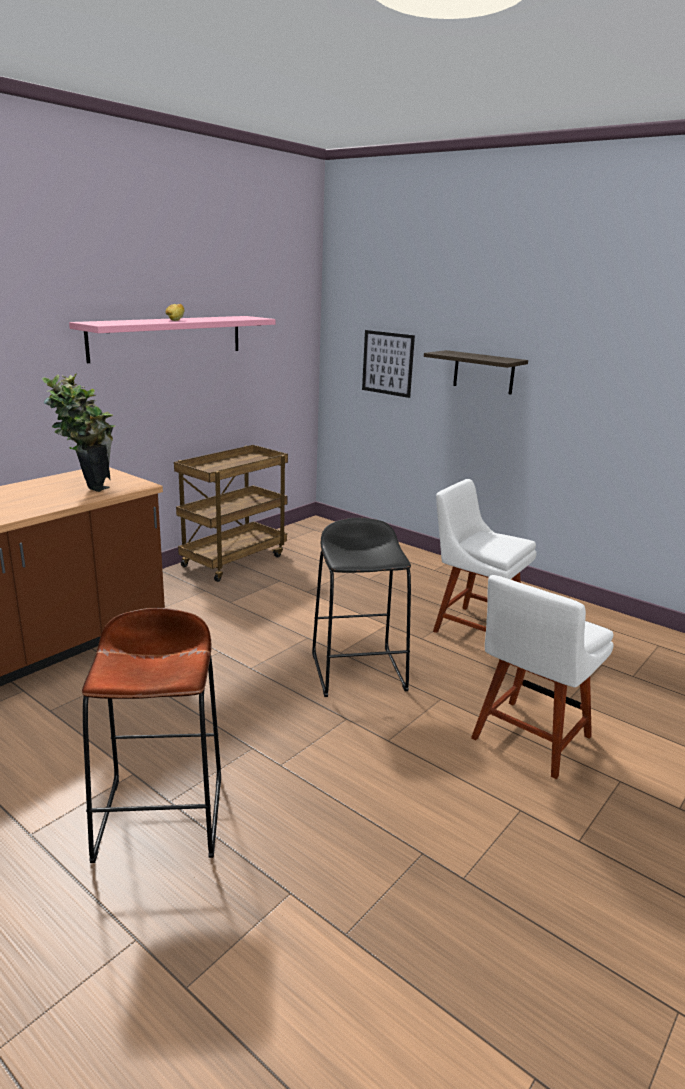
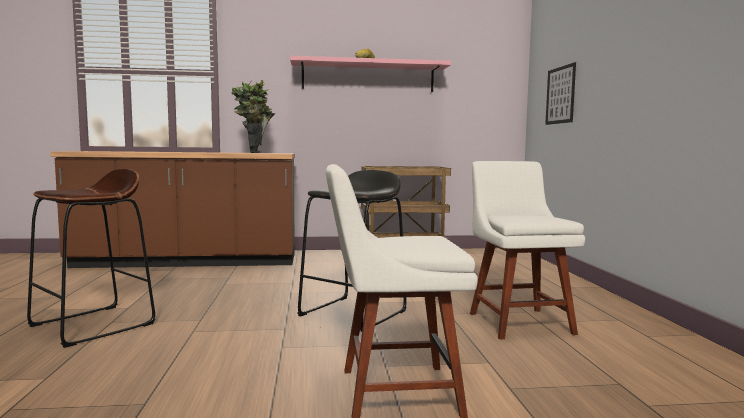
camera: 45 degrees right, 15 degrees down
shelf [424,350,528,395] -> none

